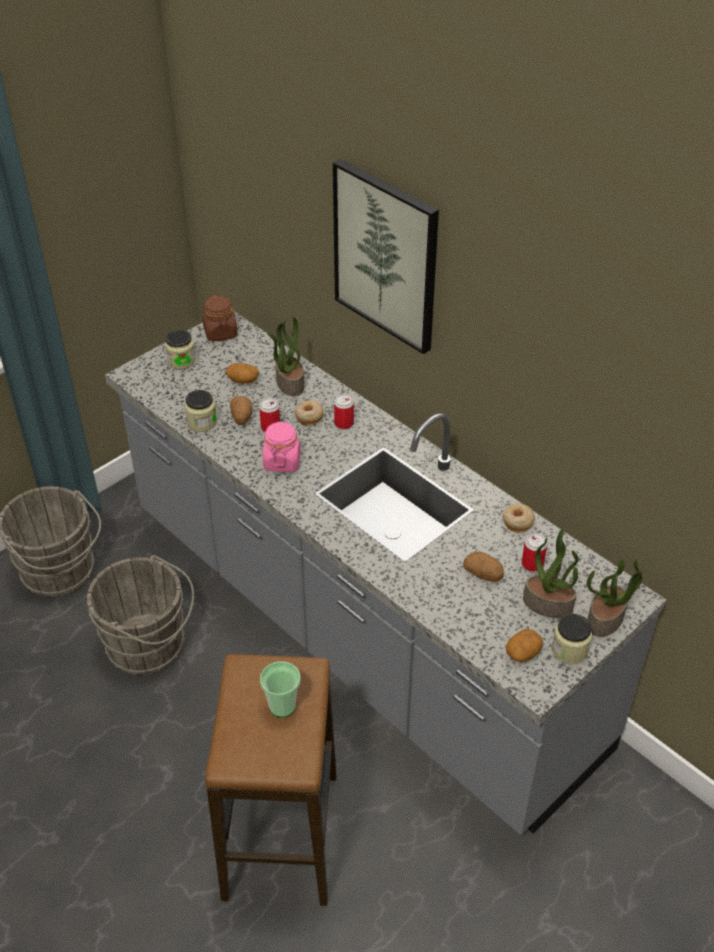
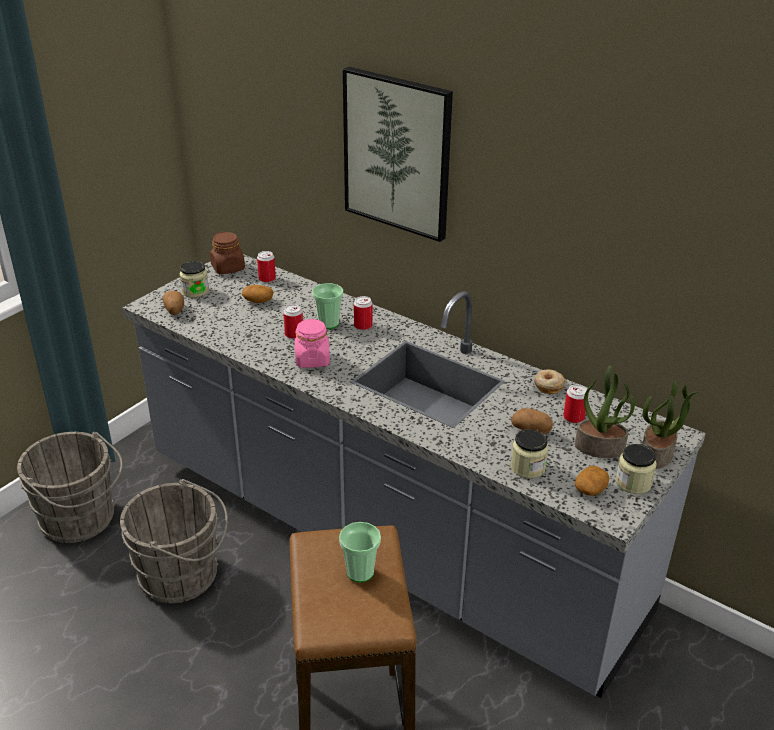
camera: 10 degrees left, 10 degrees down
jar [185,390,217,432] -> jar moved to [511,429,549,478]
potato [230,396,252,425] -> potato moved to [163,291,184,315]
potted plant [267,317,304,396] -> none
donut [294,400,323,426] -> cup [312,283,343,329]
none -> can [257,251,276,283]

